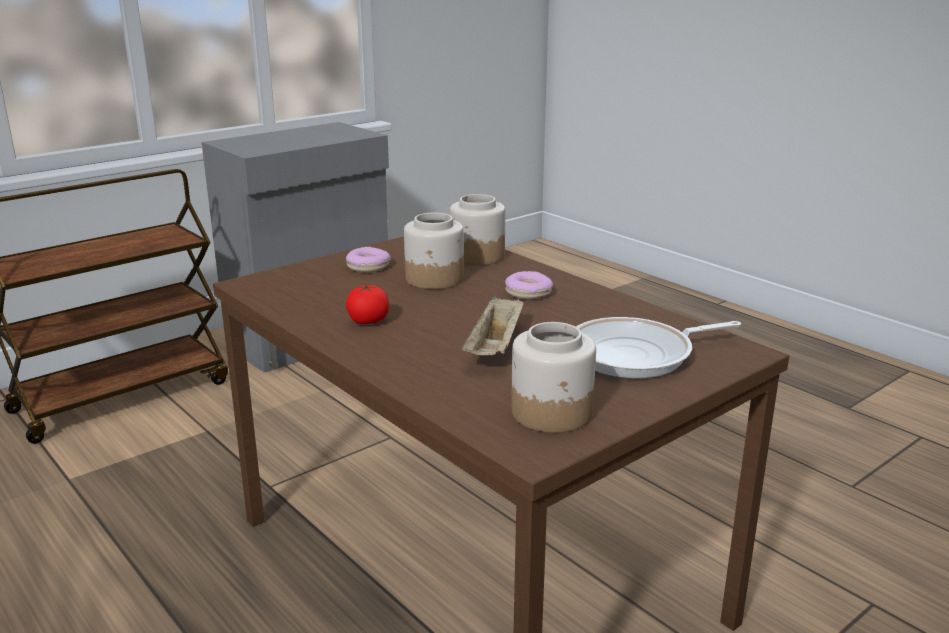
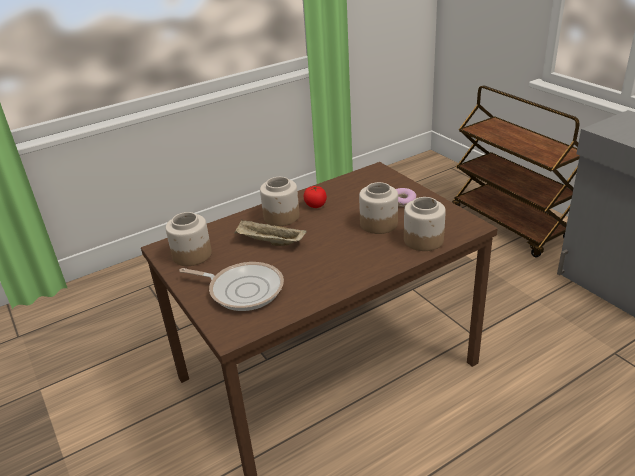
camera: 100 degrees right, 10 degrees up
donut [505,271,553,300] -> none
frying pan [576,317,741,378] -> frying pan turned 120 degrees clockwise [179,262,284,311]
none -> jar [260,177,300,226]

